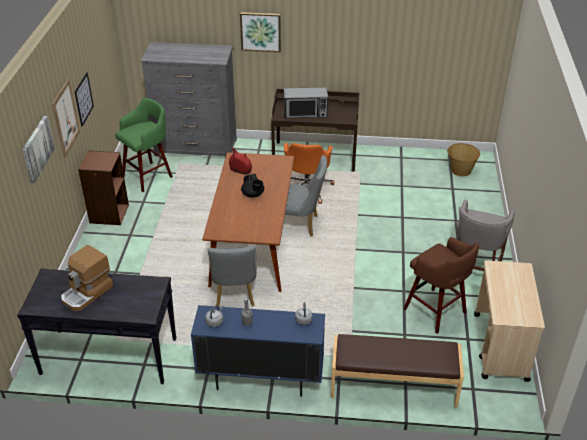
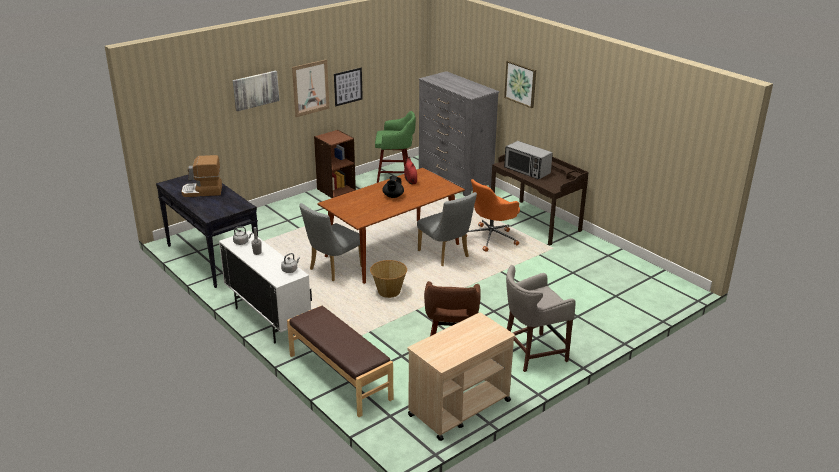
camera: 45 degrees right, 10 degrees down
blue cabinet [191,305,325,397] -> white cabinet [219,231,312,343]
basket [447,143,480,176] -> basket moved to [370,260,407,298]

